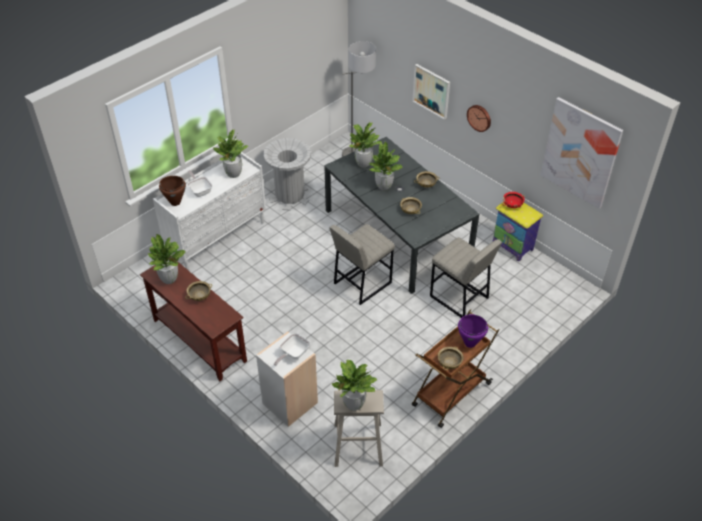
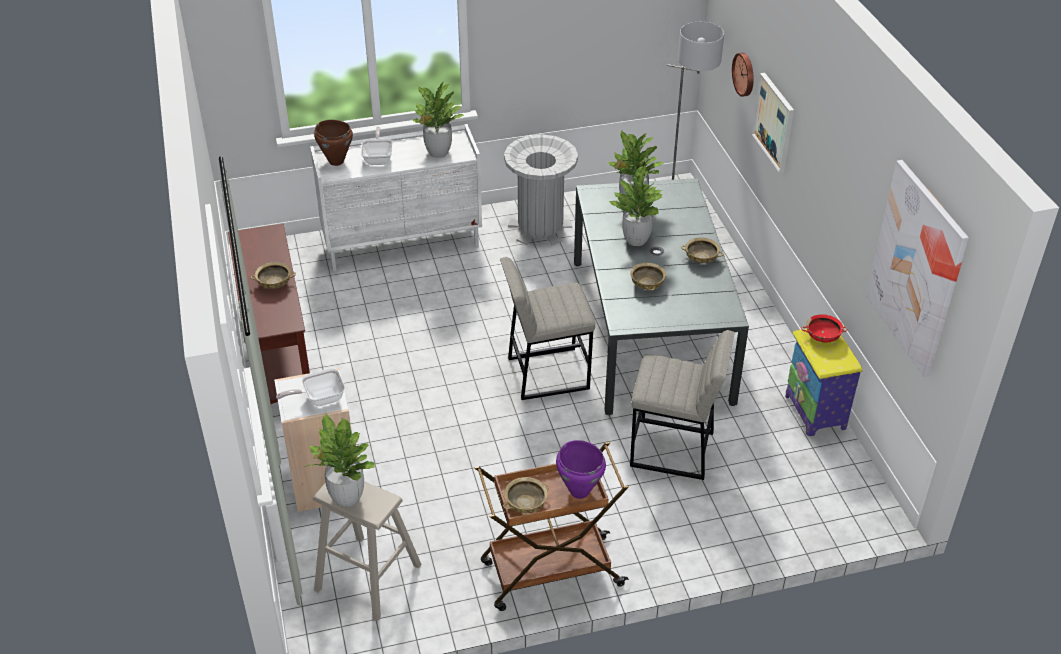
camera: 30 degrees right, 5 degrees down
potted plant [148,234,186,284] -> none
grey chair [430,237,502,318] -> grey chair turned 60 degrees counterclockwise [630,330,735,480]
wall clock [467,105,491,132] -> wall clock moved to [732,53,754,97]

